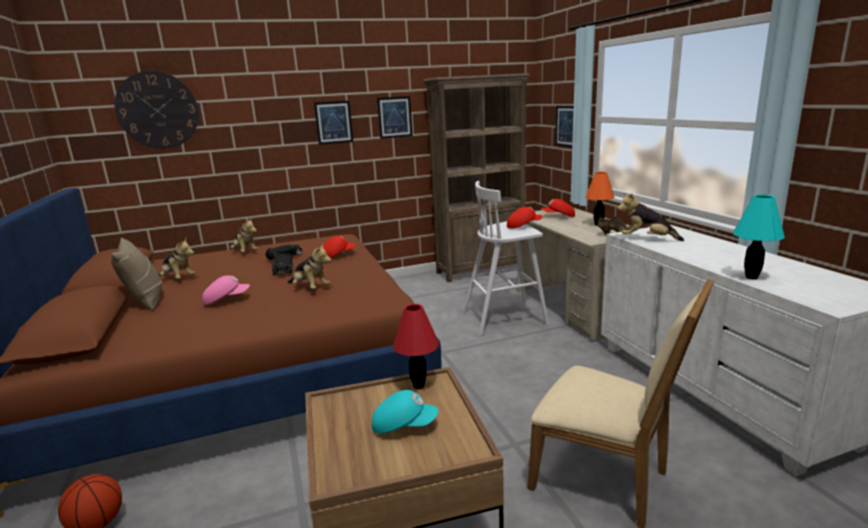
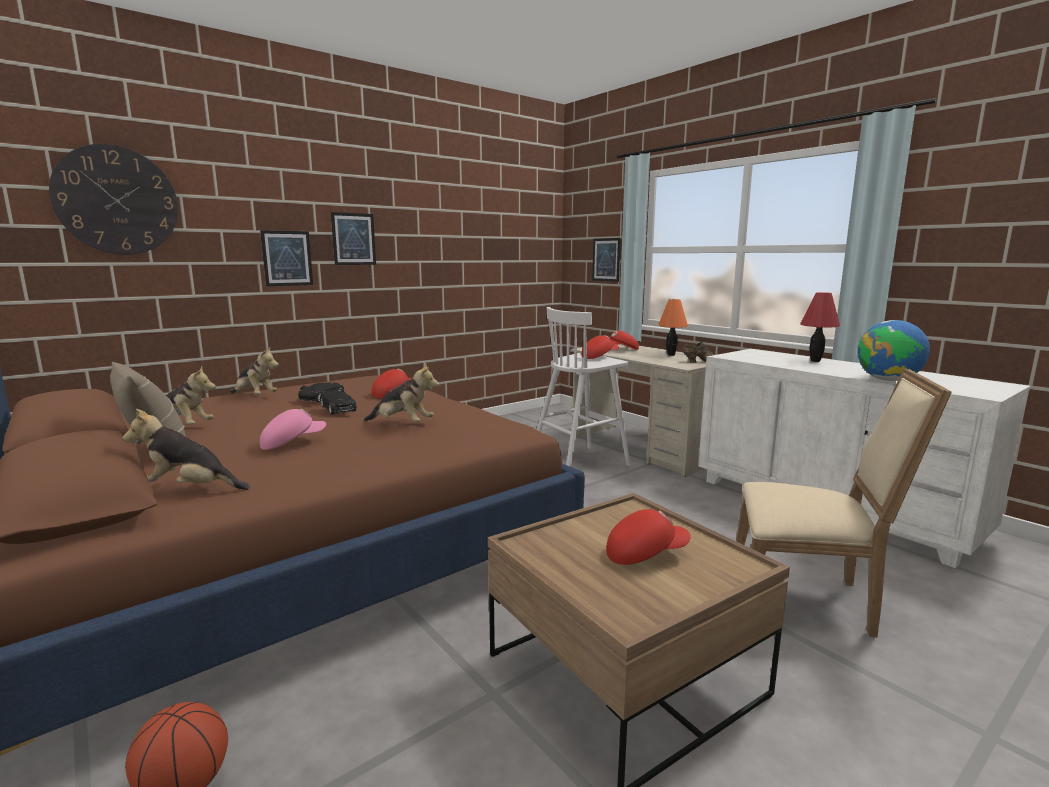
camera: 20 degrees left, 5 degrees down
turquoise cap [372,390,438,433] -> red cap [606,509,691,565]
picture [377,96,413,139] -> picture moved to [260,230,313,286]
red table lamp [393,304,439,389] -> red table lamp moved to [800,292,840,362]
brown bookcase [423,73,530,282] -> none
plush toy [617,193,684,241] -> plush toy moved to [123,409,250,490]
turquoise table lamp [733,195,785,279] -> globe [858,320,930,381]

